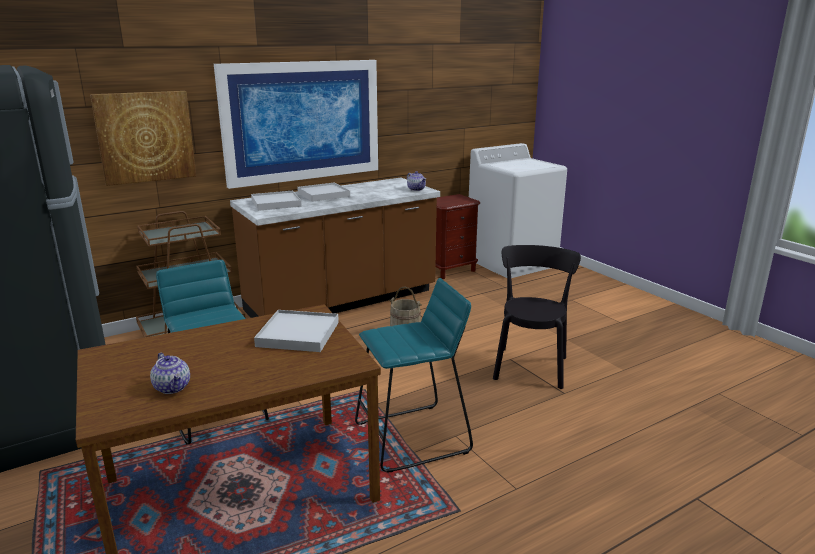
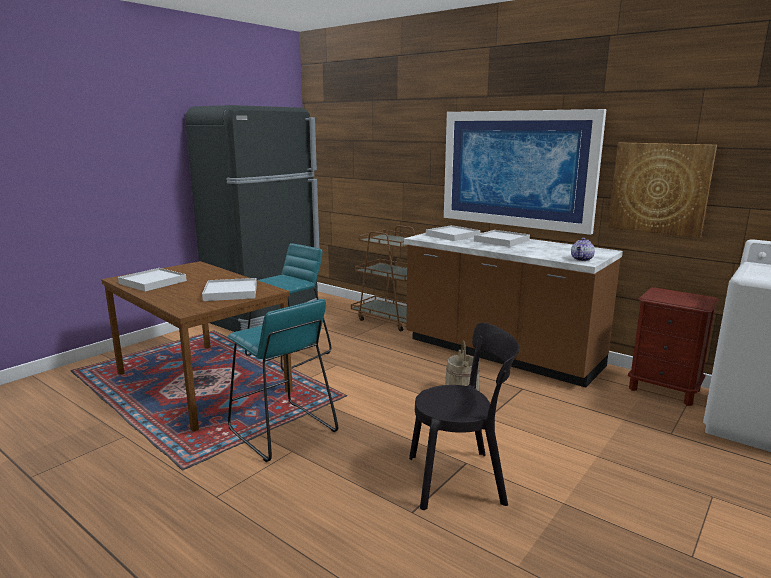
camera: 70 degrees right, 5 degrees down
picture [90,91,196,186] -> picture moved to [608,142,717,238]
teapot [150,353,190,394] -> white tray [118,268,187,291]

